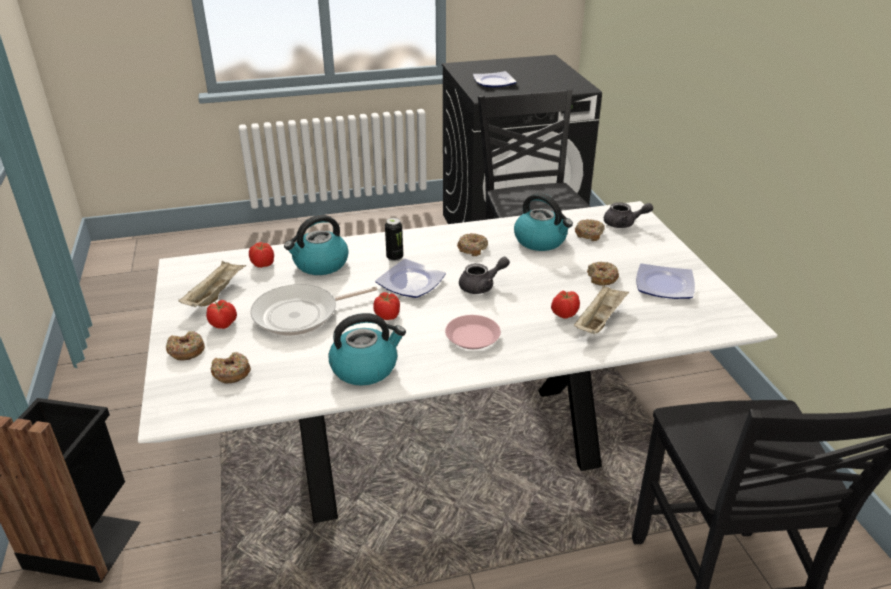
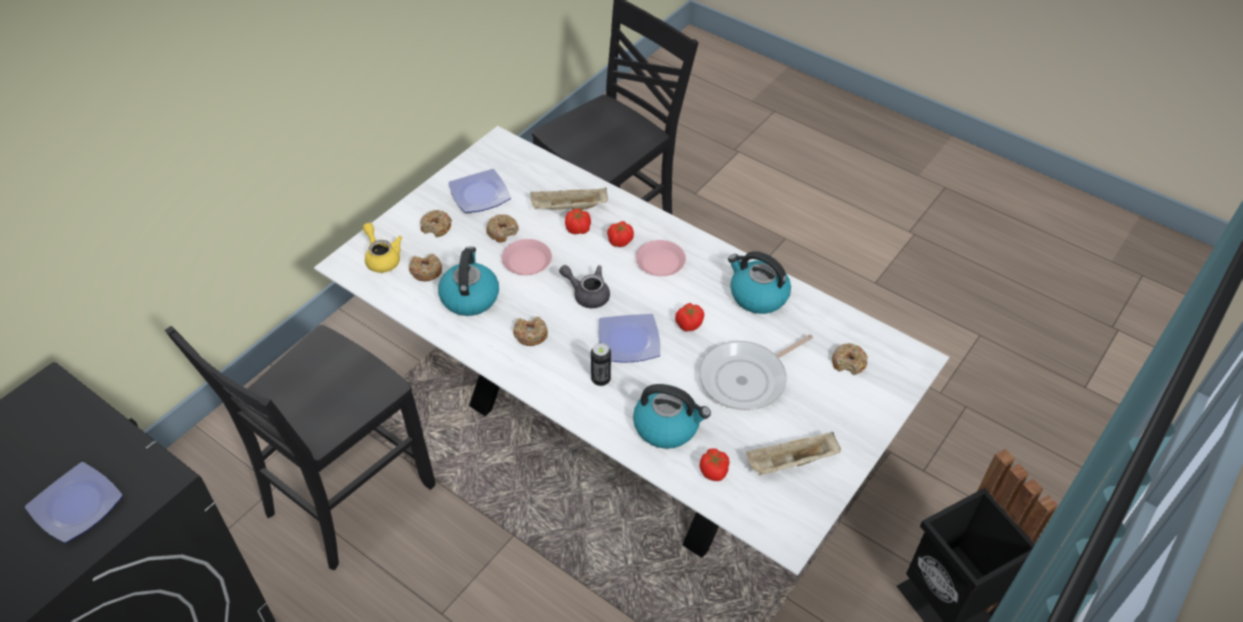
camera: 130 degrees left, 15 degrees up
donut [166,331,205,360] -> donut moved to [420,210,452,237]
tomato [206,300,237,329] -> tomato moved to [607,221,634,247]
frying pan [250,284,378,336] -> frying pan turned 120 degrees clockwise [699,334,813,410]
grey teapot [604,202,653,228] -> yellow teapot [363,223,402,273]
none -> pink plate [502,239,552,275]

